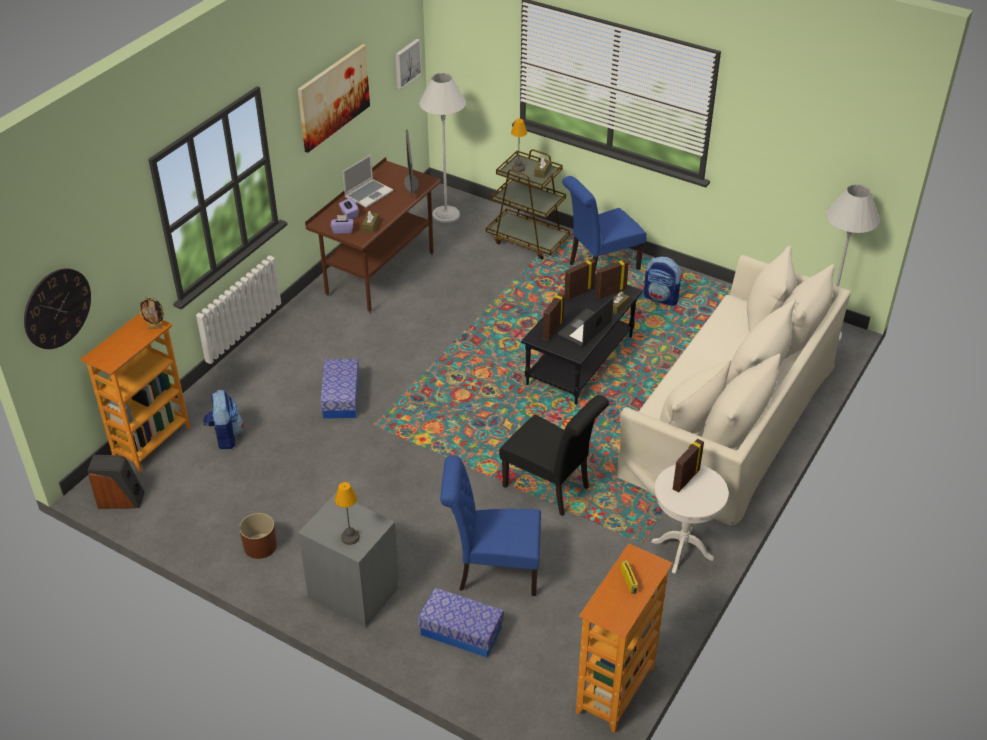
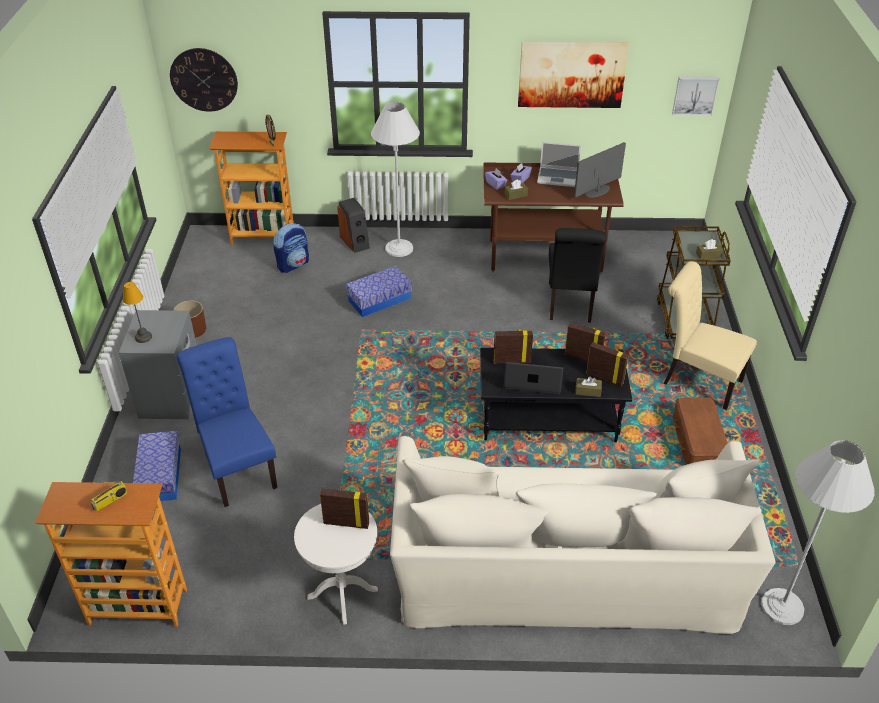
camera: 60 degrees right, 0 degrees up
speaker [87,455,145,509] -> speaker moved to [337,198,370,253]
white floor lamp [419,73,466,223] -> white floor lamp moved to [371,102,420,257]
black chair [499,395,609,516] -> black chair moved to [549,228,607,323]
table lamp [511,119,527,172] -> none
blue chair [562,176,647,271] -> beige chair [664,261,757,410]
backpack [643,256,683,306] -> brown storage box [672,397,728,465]

